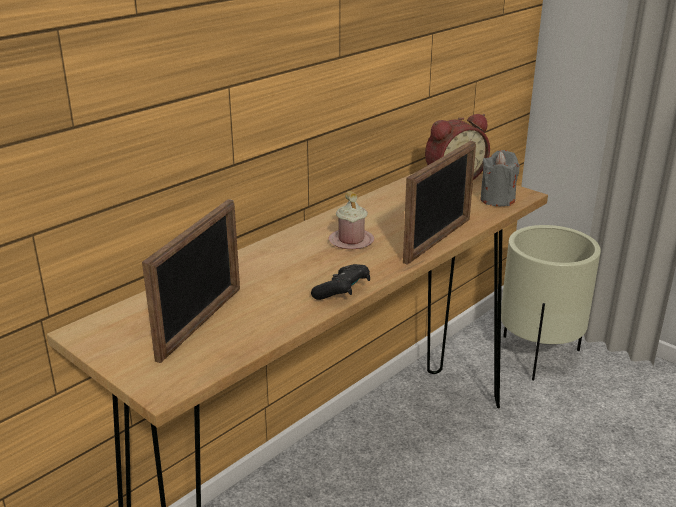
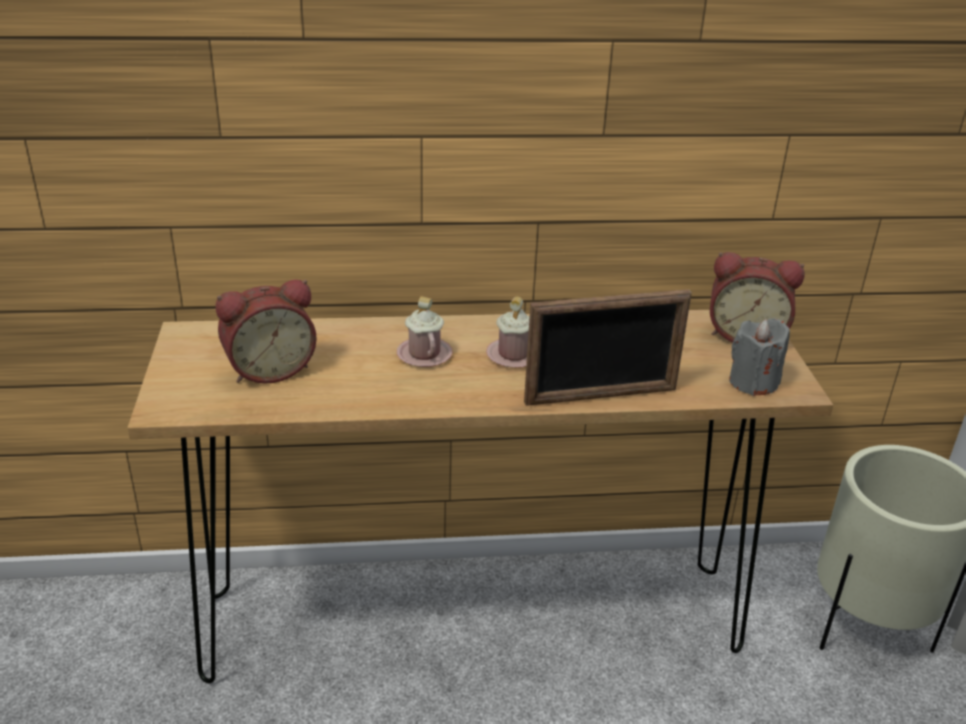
camera: 40 degrees right, 5 degrees up
picture frame [142,199,240,363] -> alarm clock [215,279,317,384]
black game controller [311,264,370,300] -> none
none -> pink mug [397,296,453,367]

